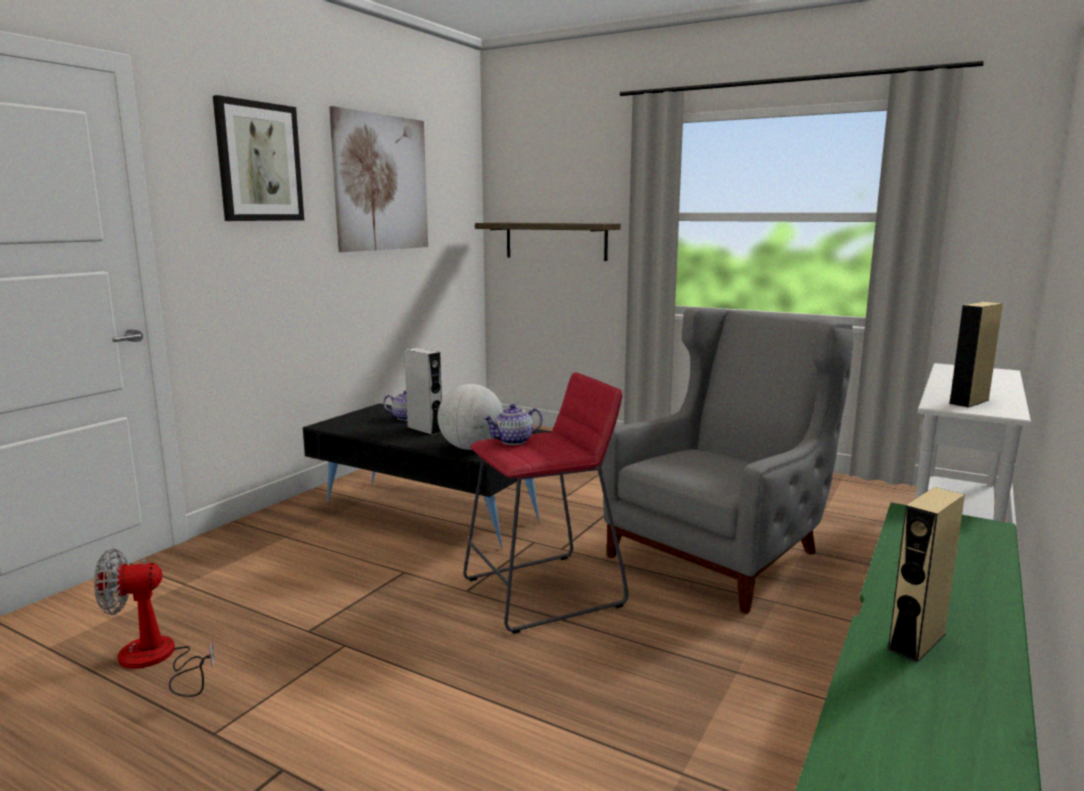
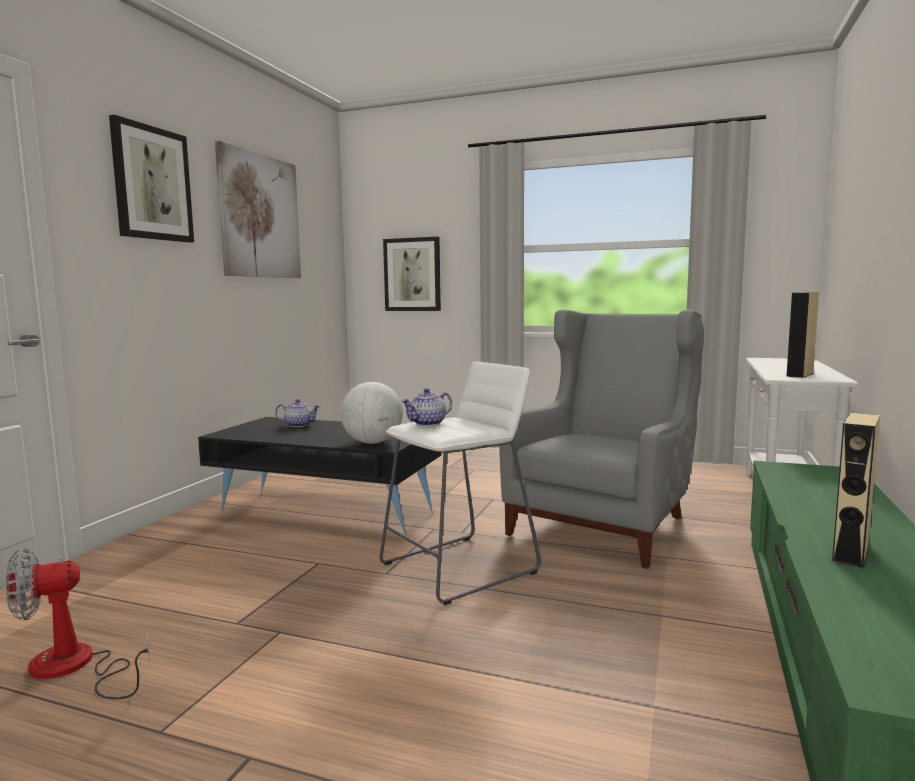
camera: 10 degrees left, 5 degrees down
grey speaker [404,348,442,435] -> none
red stool [463,372,628,634] -> white stool [379,362,541,605]
shelf [475,223,621,261] -> picture [383,237,441,311]

